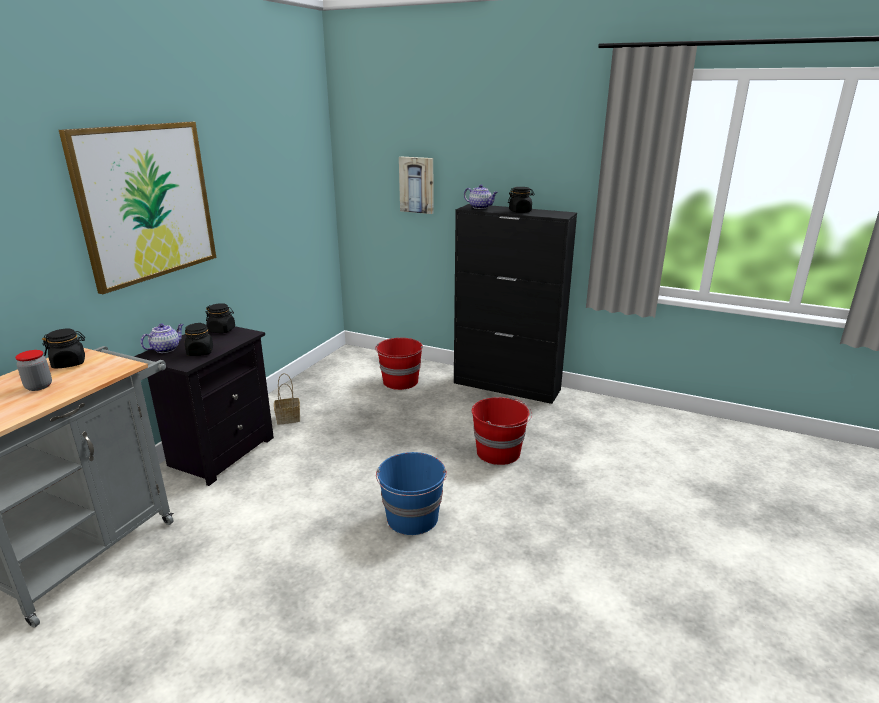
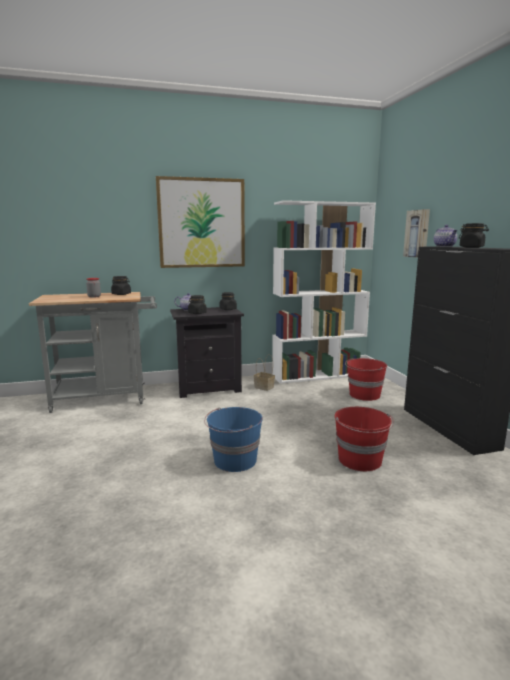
camera: 50 degrees right, 10 degrees down
none -> white bookcase [272,200,376,384]

